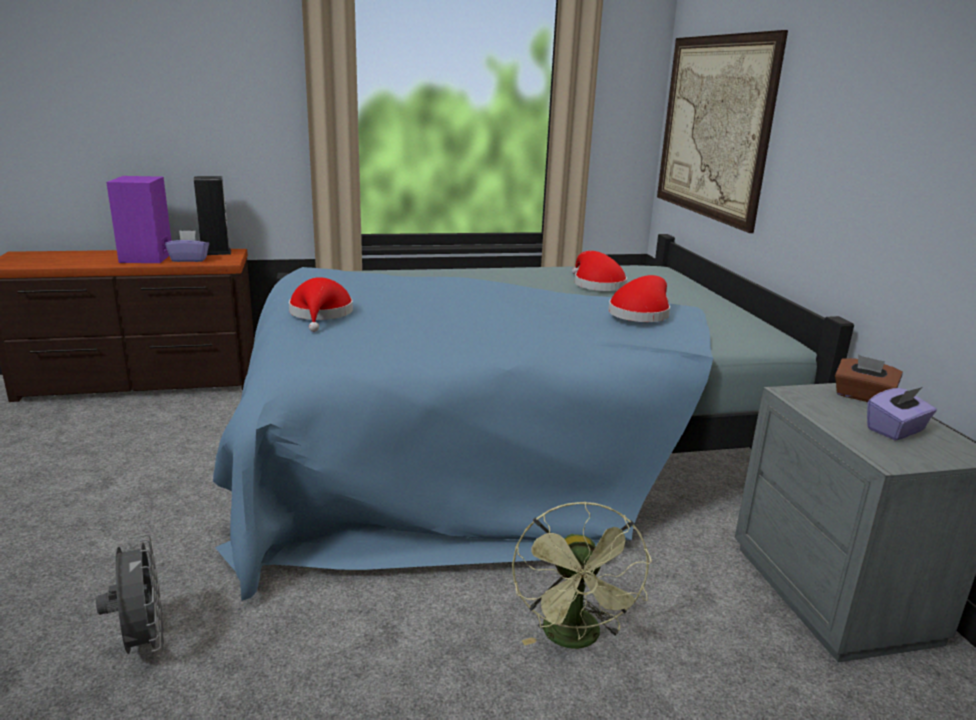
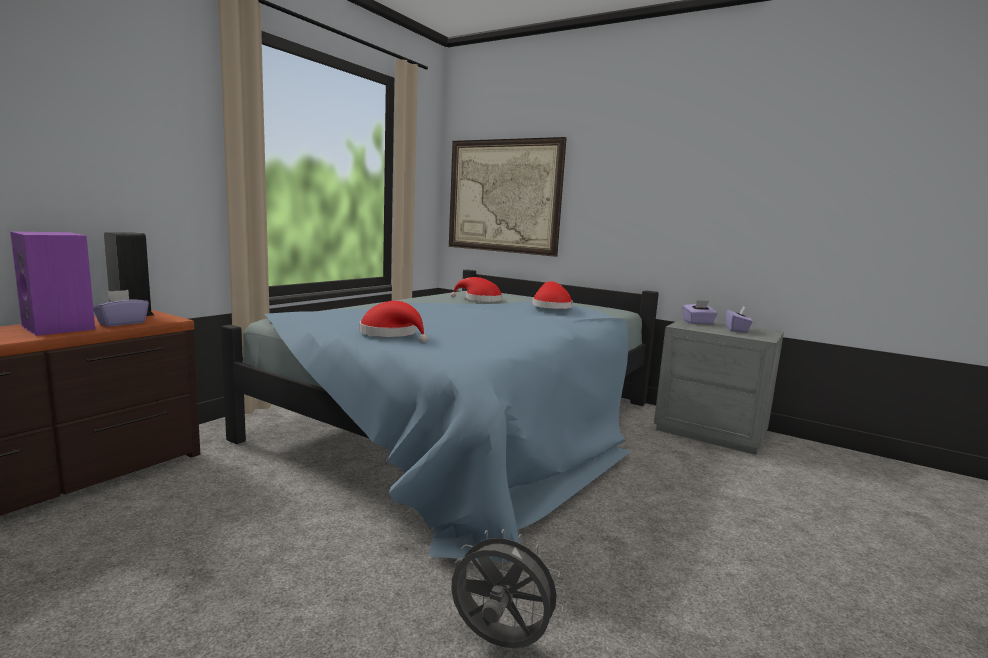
camera: 45 degrees left, 10 degrees down
green fan [512,501,652,649] -> none
brown tissue box [835,355,903,402] -> purple tissue box [682,300,718,324]

